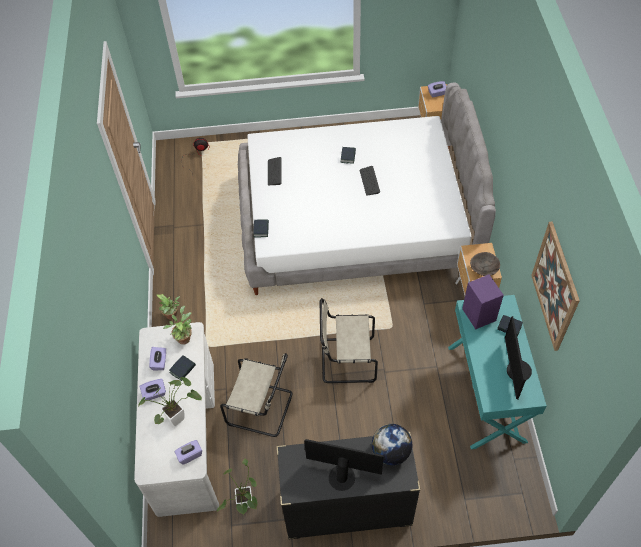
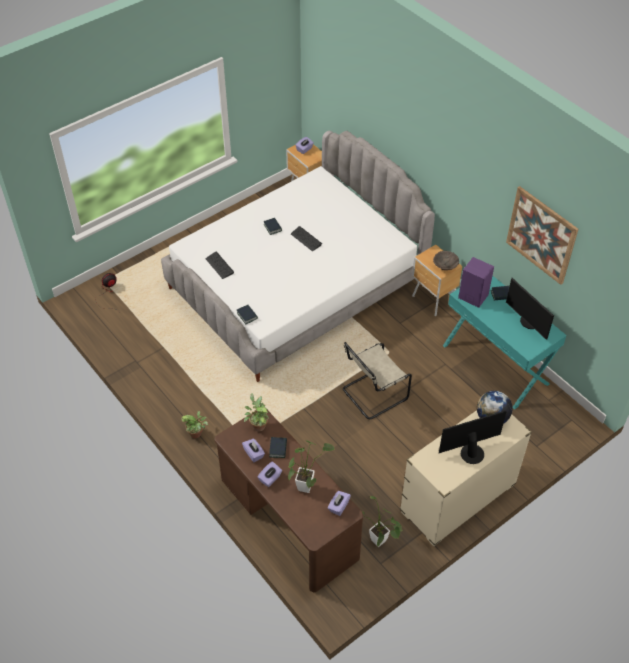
camera: 35 degrees left, 5 degrees down
white desk [134,322,219,517] -> brown desk [215,410,363,592]
beige chair [220,353,293,437] -> none
black dresser [277,432,420,539] -> beige dresser [400,410,532,546]

